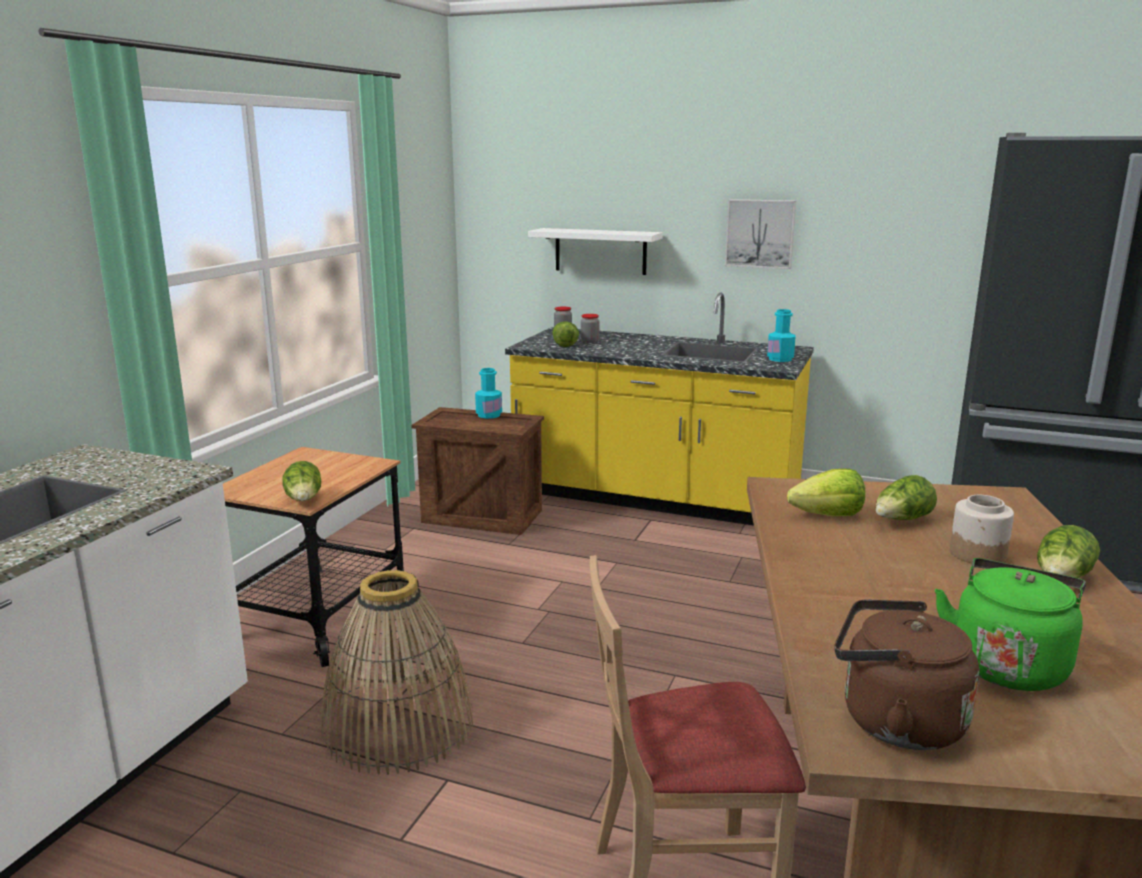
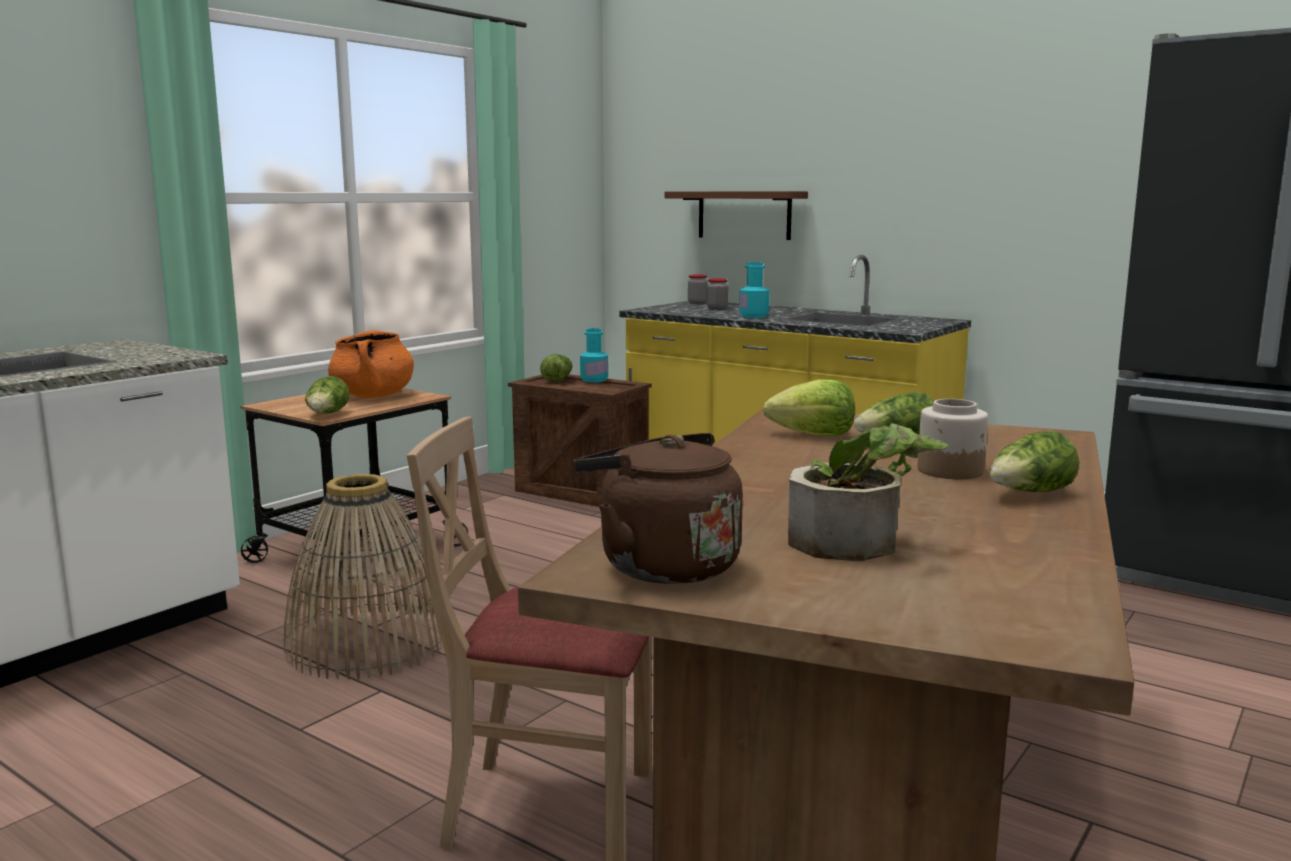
camera: 15 degrees right, 5 degrees down
white shelf [528,228,663,275] -> brown shelf [665,191,808,240]
lettuce [552,321,579,347] -> lettuce moved to [540,354,572,382]
picture [725,199,796,269] -> none
turquoise bottle [767,309,796,362] -> turquoise bottle moved to [739,262,769,318]
green kettle [935,558,1086,691] -> potted plant [788,423,948,561]
none -> orange cooking pot [328,330,414,398]

